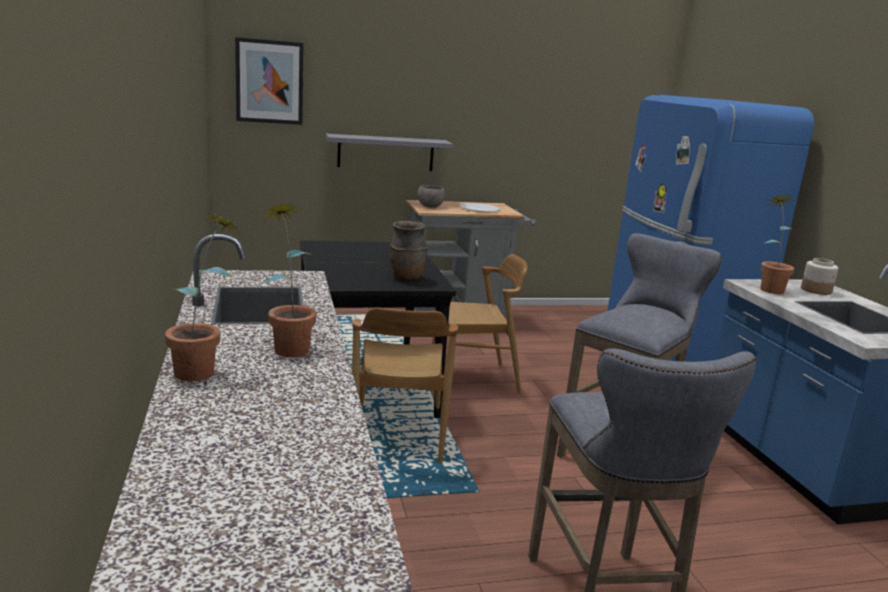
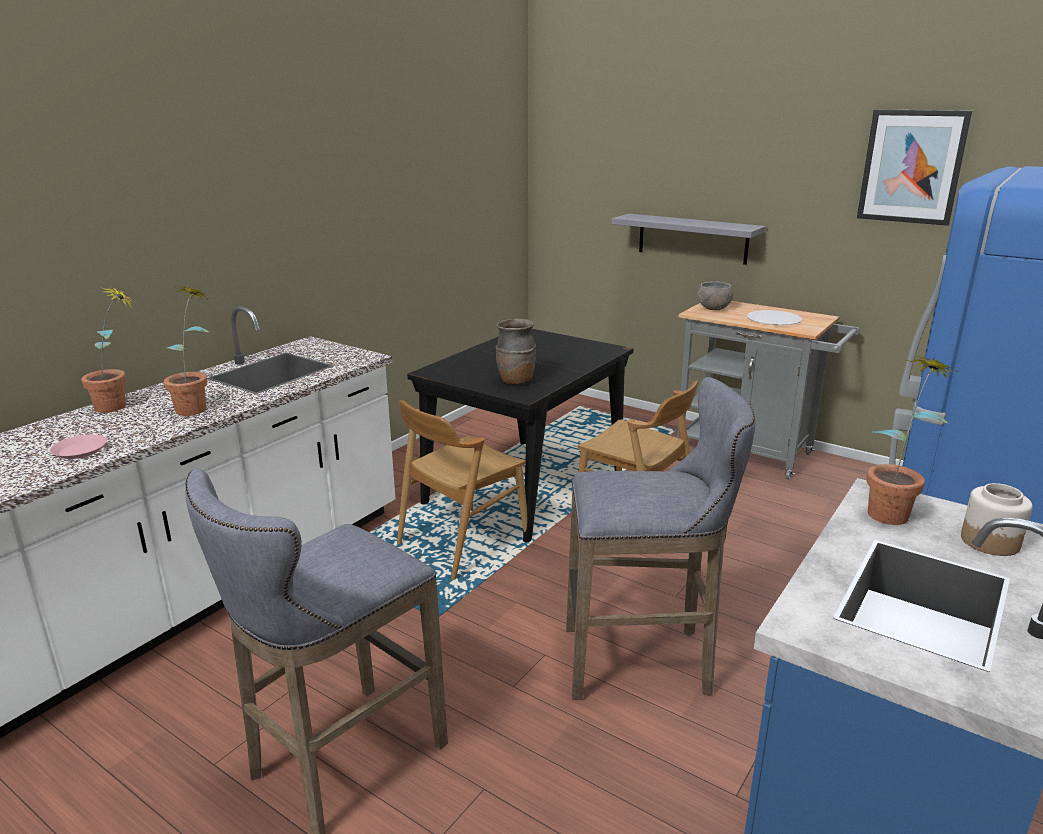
camera: 50 degrees right, 5 degrees up
picture [235,37,304,125] -> picture moved to [857,110,972,226]
none -> pink plate [50,435,107,459]

